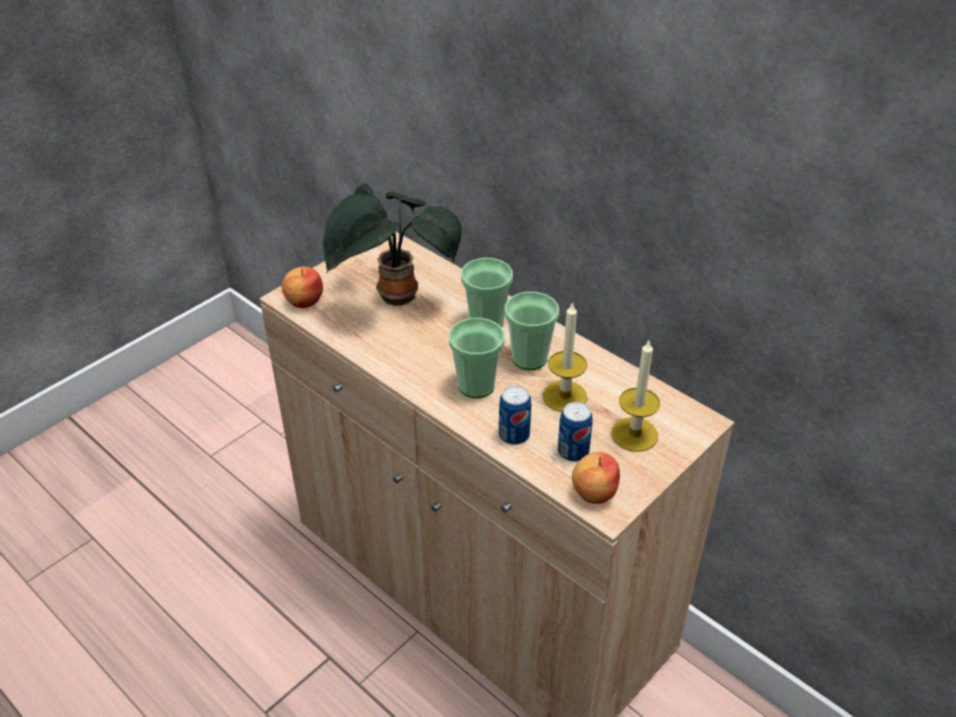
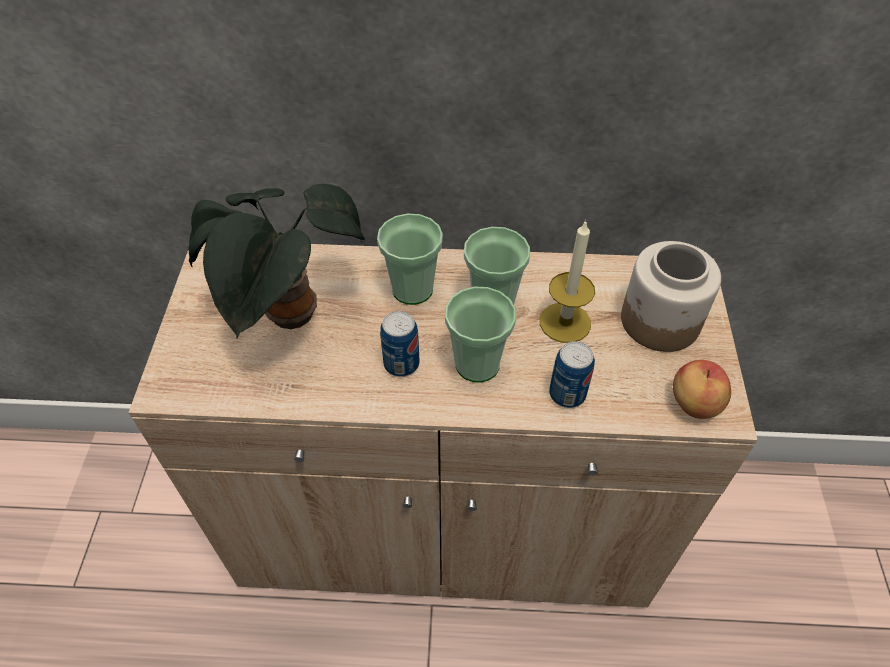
camera: 40 degrees left, 10 degrees up
apple [282,267,323,308] -> none
can [558,402,593,462] -> can moved to [380,311,420,377]
candle [612,341,660,452] -> jar [621,241,721,352]

